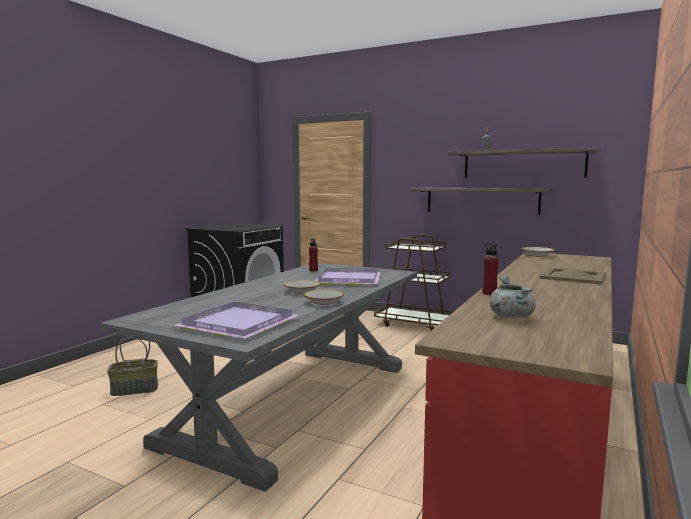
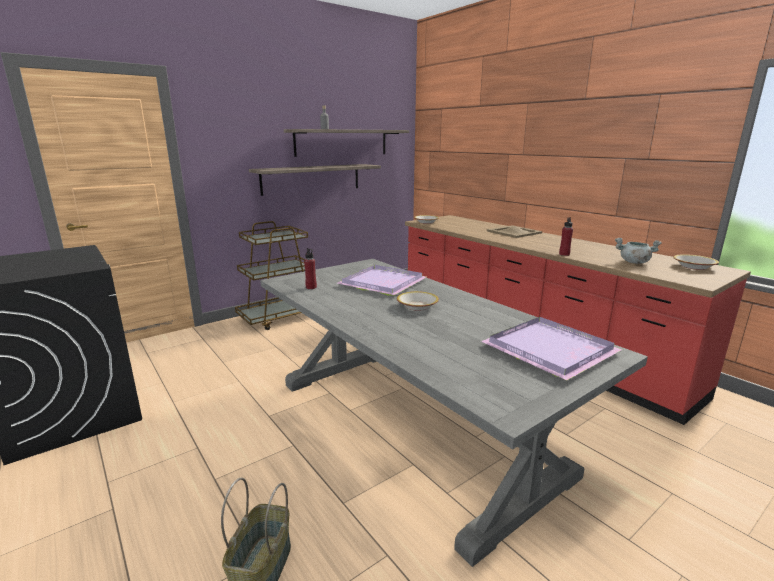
camera: 65 degrees left, 10 degrees up
bowl [304,289,344,305] -> bowl moved to [673,254,719,270]

